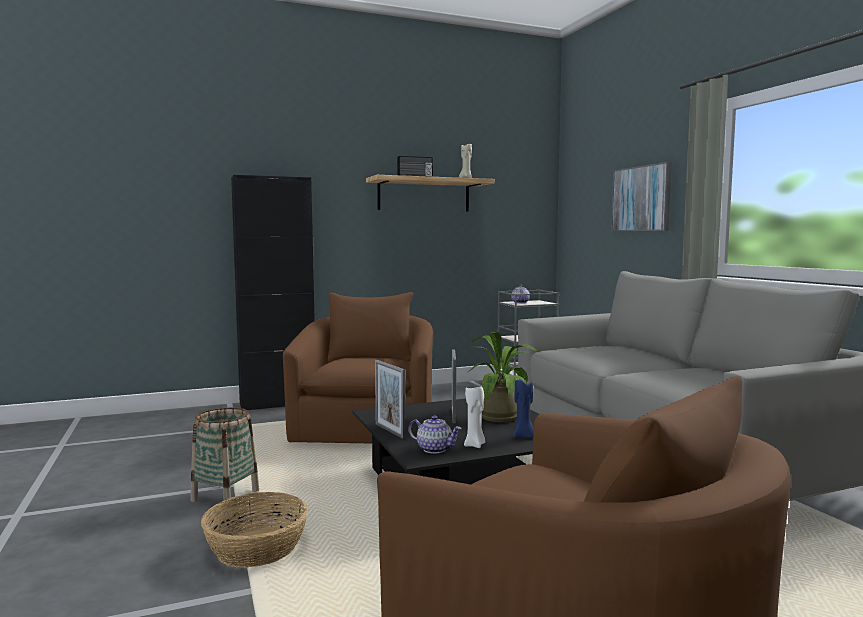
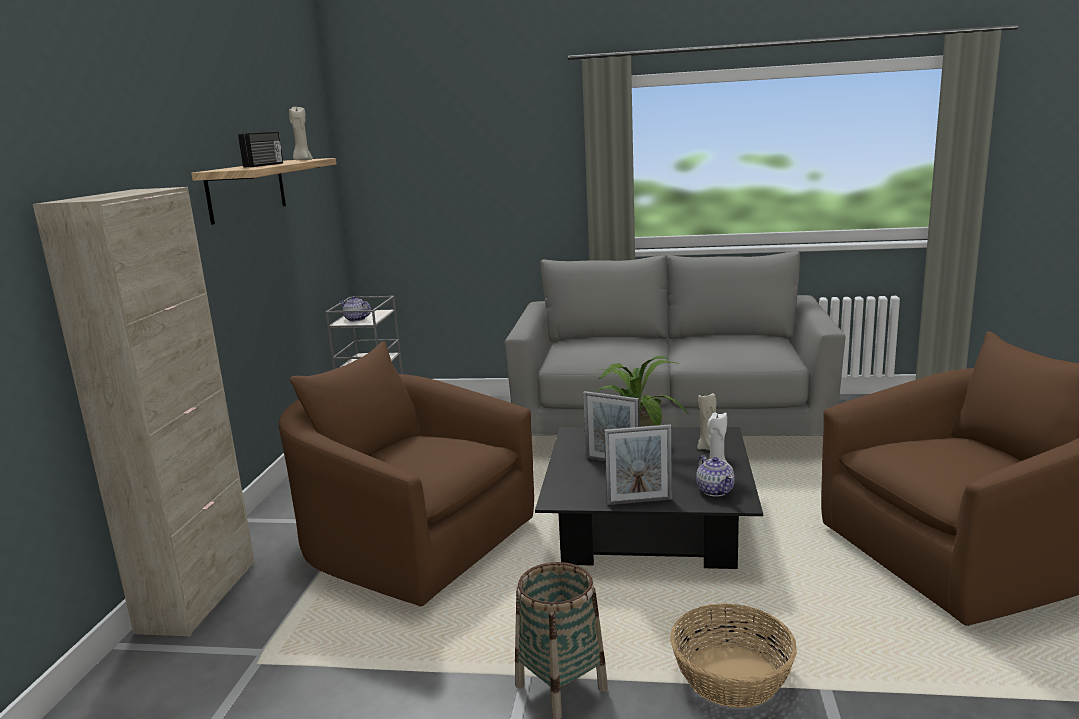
camera: 60 degrees left, 10 degrees up
black cabinet [231,175,315,410] -> beige cabinet [33,187,255,636]
teapot [408,416,462,453] -> teapot turned 105 degrees clockwise [696,455,735,497]
blue candle [513,379,534,438] -> beige candle [697,393,717,451]
picture [611,162,672,231] -> none

